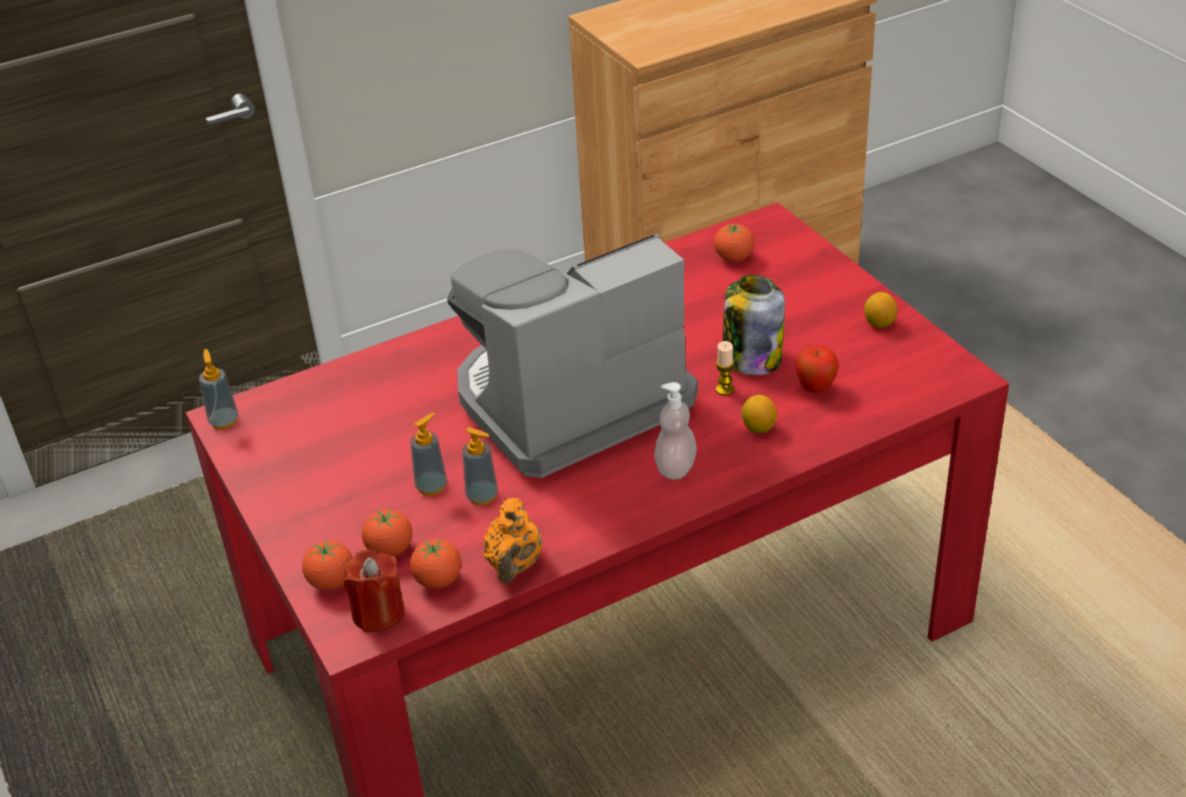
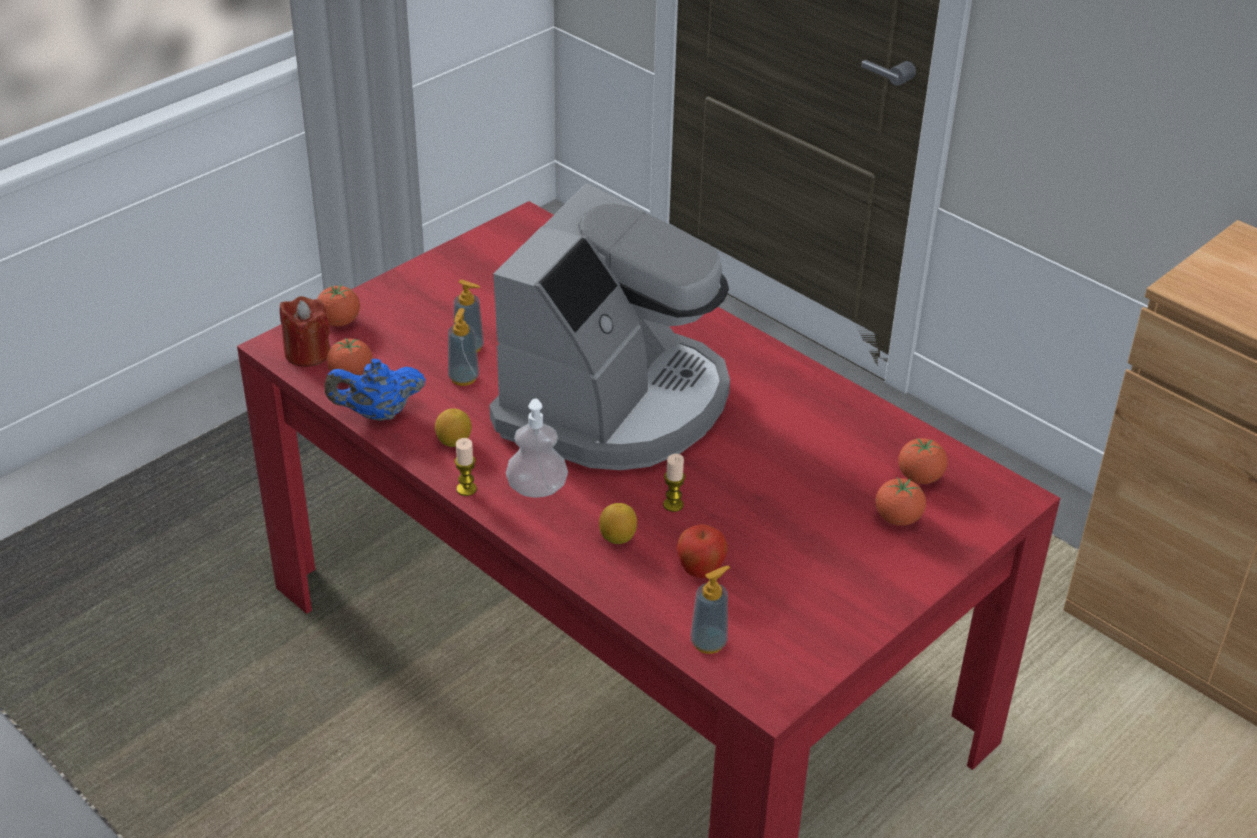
camera: 70 degrees right, 0 degrees up
soap dispenser [199,349,239,430] -> soap dispenser moved to [691,566,730,654]
tomato [362,509,412,556] -> tomato moved to [876,477,926,526]
coffee machine [447,233,698,478] -> coffee machine turned 75 degrees clockwise [489,183,730,470]
orange teapot [484,497,542,583] -> blue teapot [325,359,426,421]
jar [723,275,785,375] -> none
lemon [864,292,898,328] -> lemon moved to [435,408,472,447]
none -> candle [455,438,477,496]

